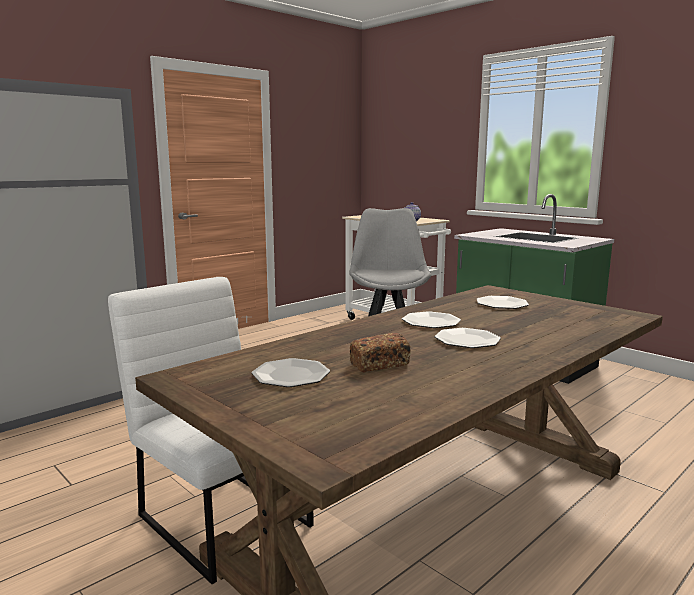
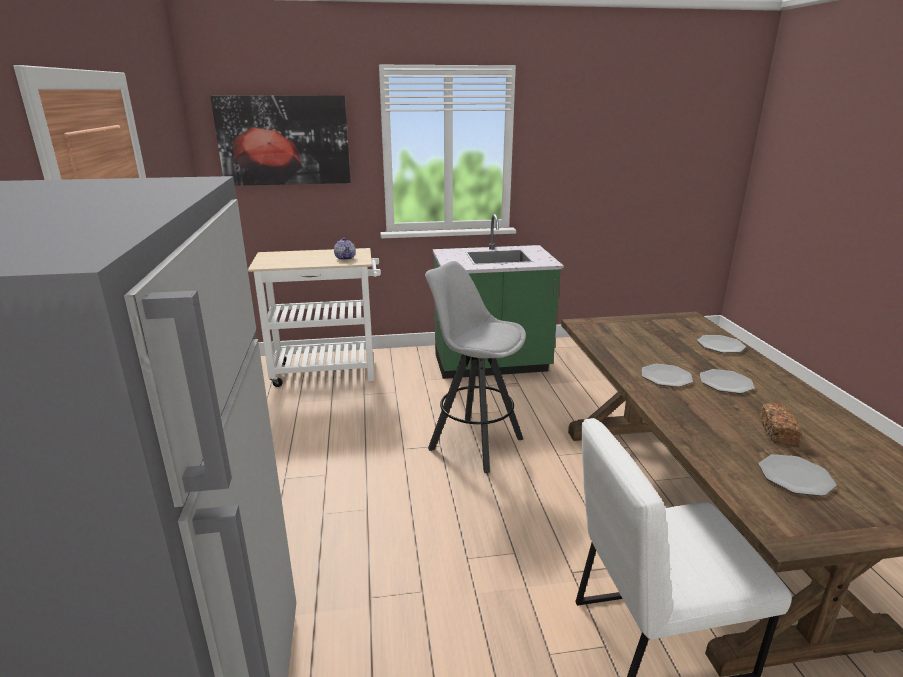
camera: 55 degrees left, 10 degrees up
plate [477,296,529,309] -> plate moved to [697,335,746,353]
none -> picture [211,95,351,186]

